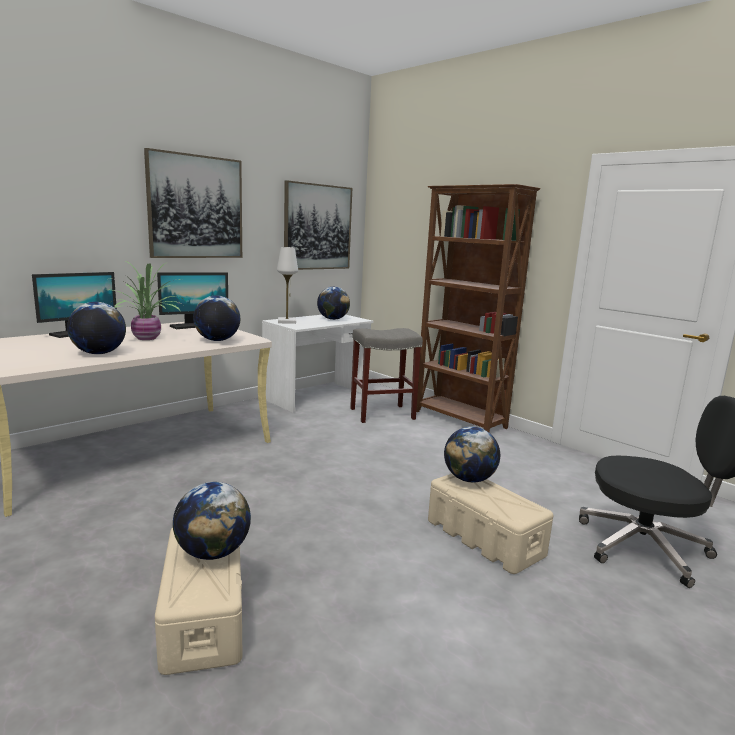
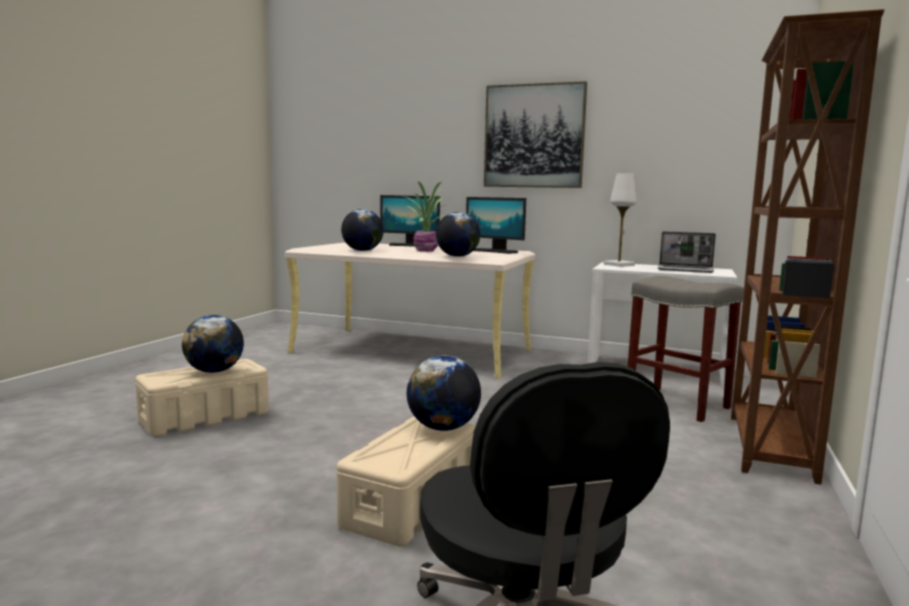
camera: 65 degrees right, 5 degrees down
picture [284,181,352,270] -> none
globe [317,287,350,320] -> laptop [658,231,716,273]

